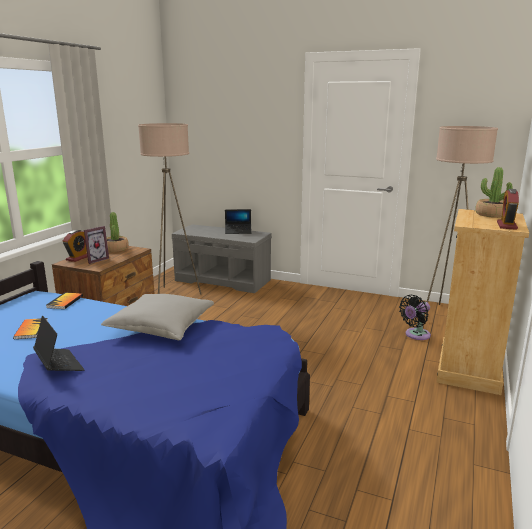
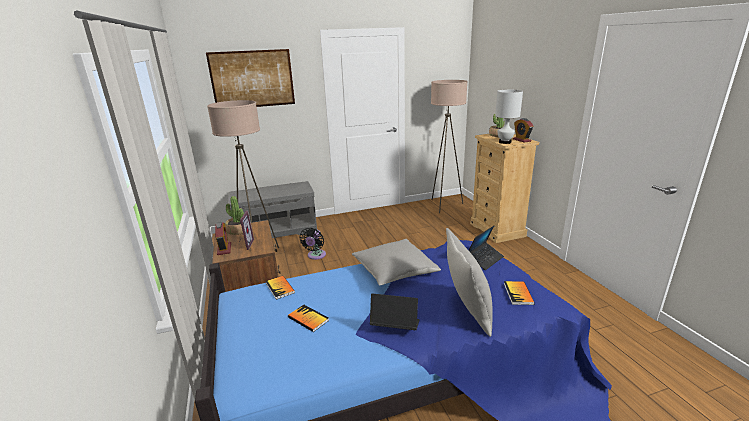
camera: 40 degrees left, 5 degrees up
laptop [225,209,252,234] -> laptop moved to [468,226,504,270]
black fan [399,295,431,340] -> black fan moved to [299,228,326,260]
none -> picture [206,49,295,107]
none -> grey pillow [446,228,493,337]
none -> white table lamp [495,90,523,144]
none -> book [504,281,535,305]

